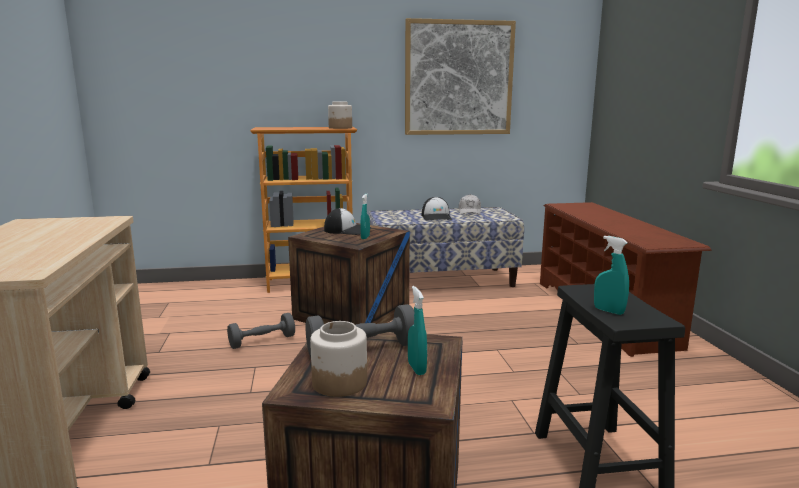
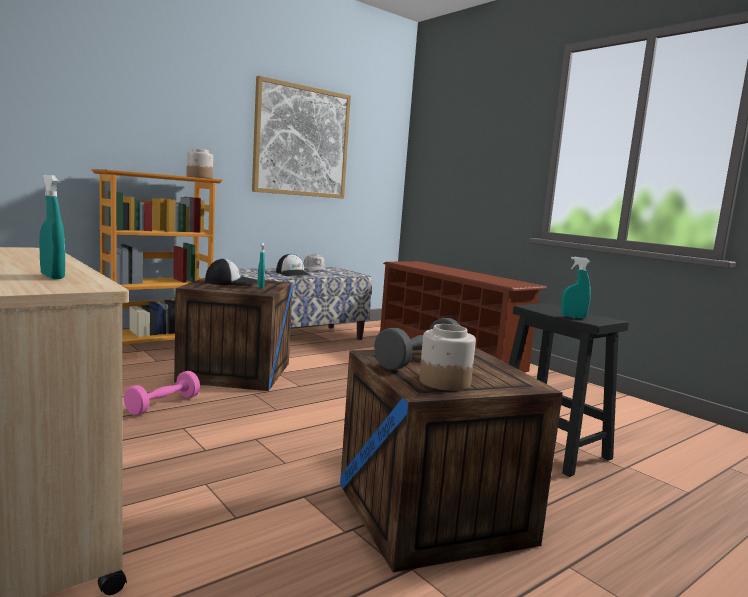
camera: 30 degrees left, 5 degrees down
grey dumbbell [227,313,295,349] -> pink dumbbell [124,371,200,415]
turquoise spray bottle [408,286,427,375] -> turquoise spray bottle moved to [39,174,65,279]

